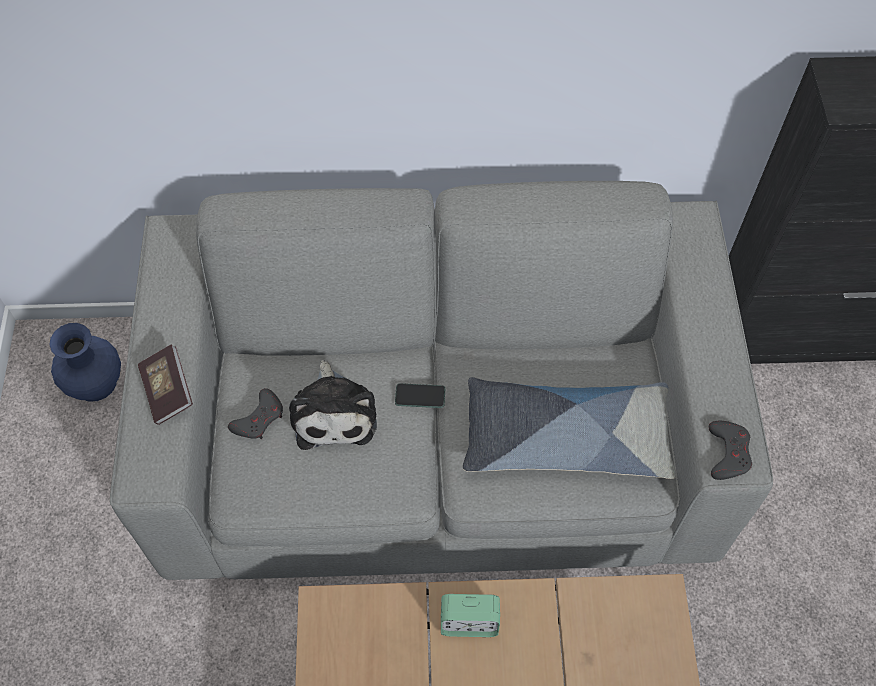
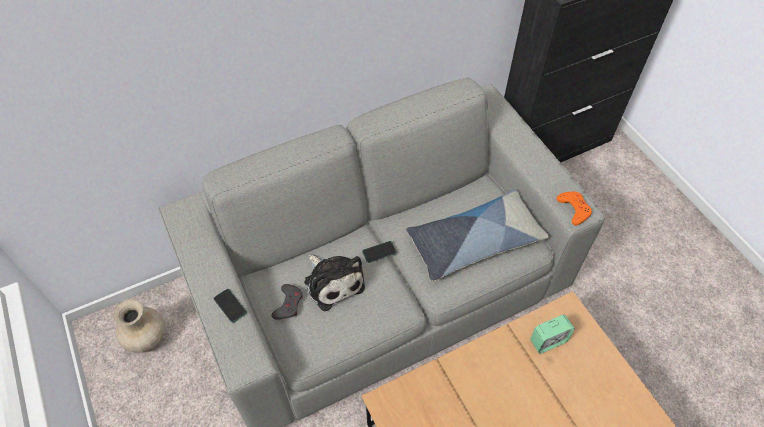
camera: 25 degrees left, 5 degrees down
blue vase [49,323,121,402] -> beige vase [113,300,165,353]
book [138,345,193,425] -> phone [214,289,247,323]
alarm clock [441,594,500,637] -> alarm clock moved to [530,315,575,354]
grey game controller [709,421,752,480] -> orange game controller [556,192,592,226]

